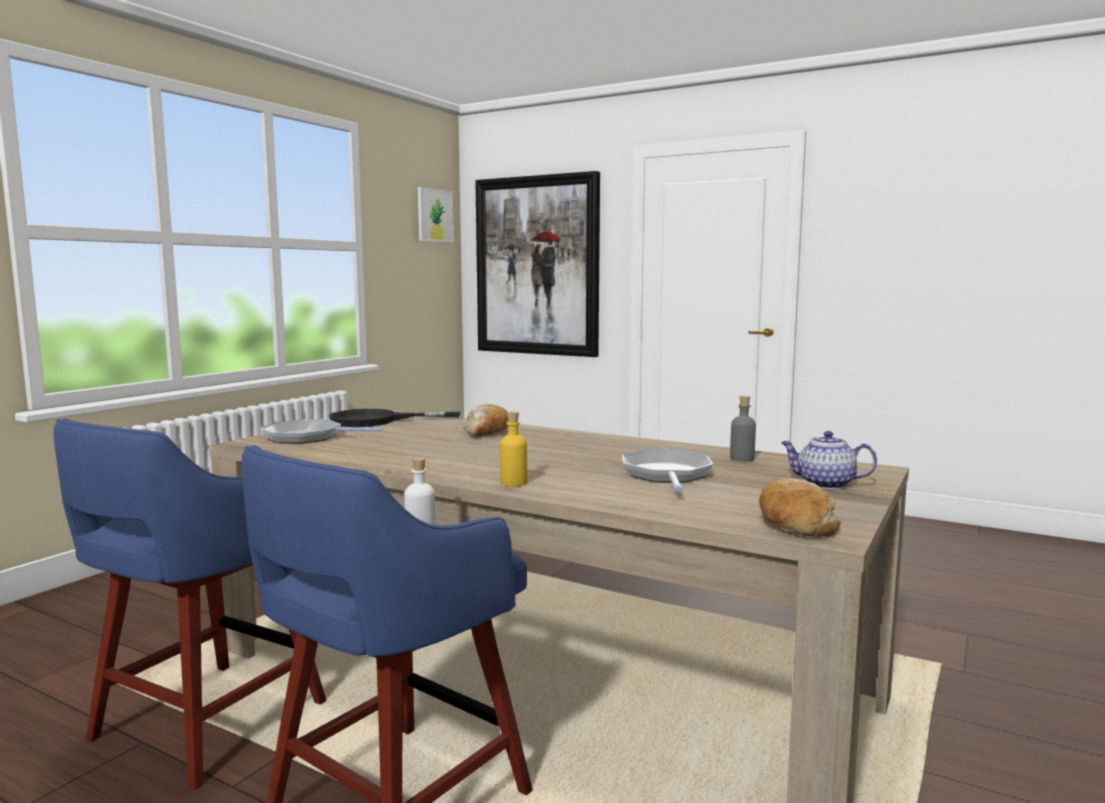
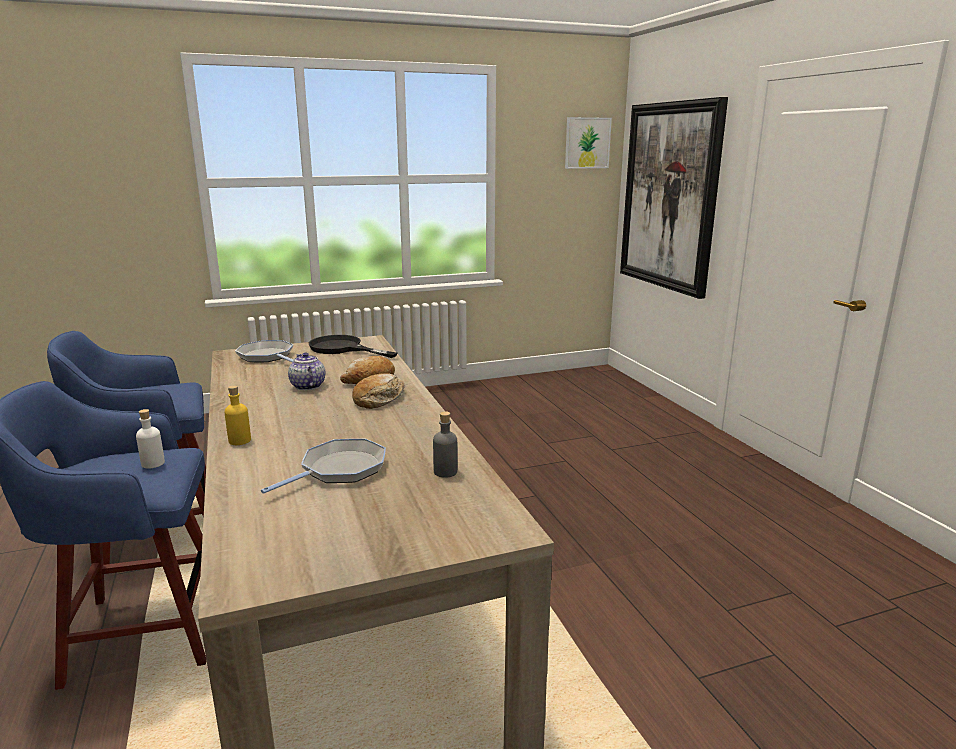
camera: 40 degrees right, 10 degrees up
bread [759,478,841,537] -> bread moved to [352,373,405,409]
teapot [781,431,877,489] -> teapot moved to [288,352,325,390]

